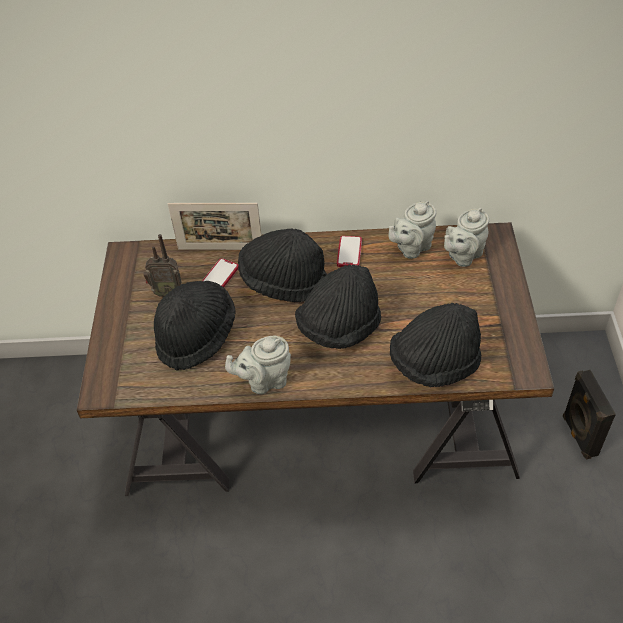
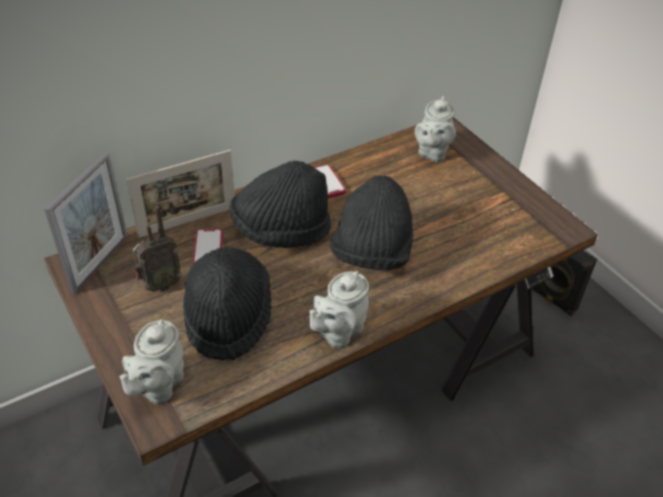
camera: 35 degrees left, 5 degrees down
grey teapot [389,201,436,259] -> grey teapot moved to [120,319,184,404]
black hat [390,303,481,387] -> none
none -> picture frame [44,151,128,294]

